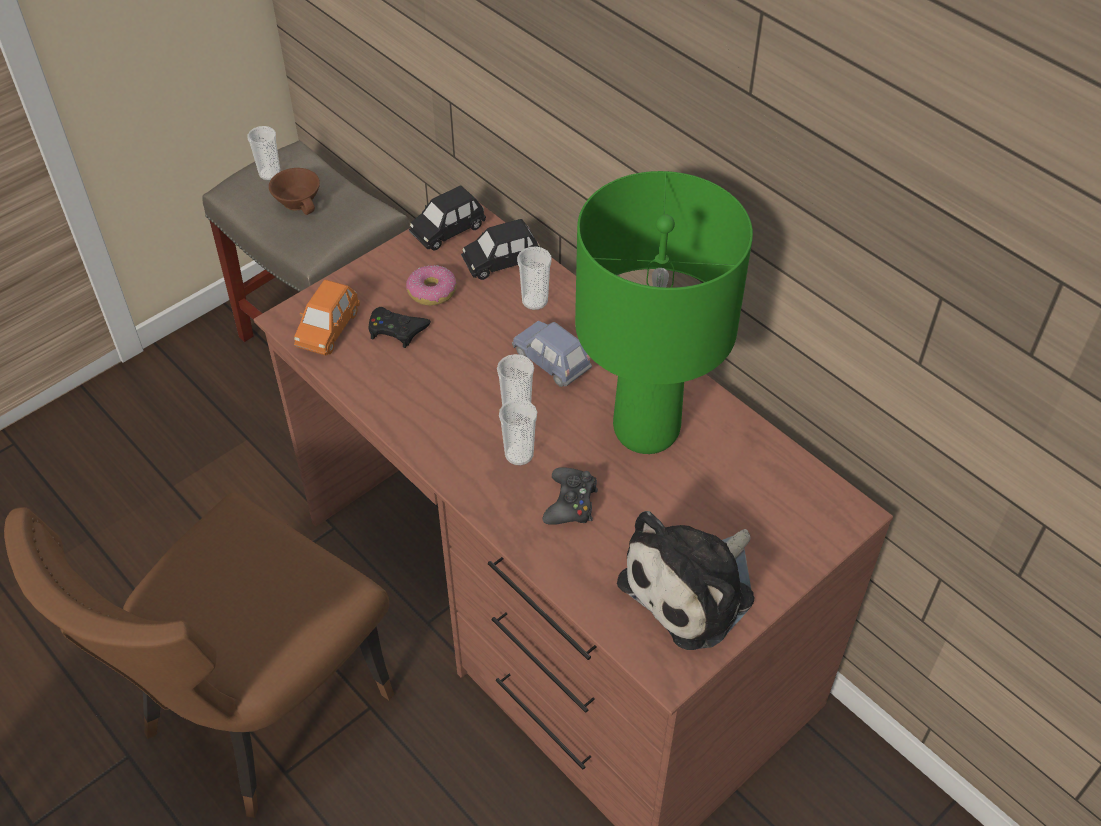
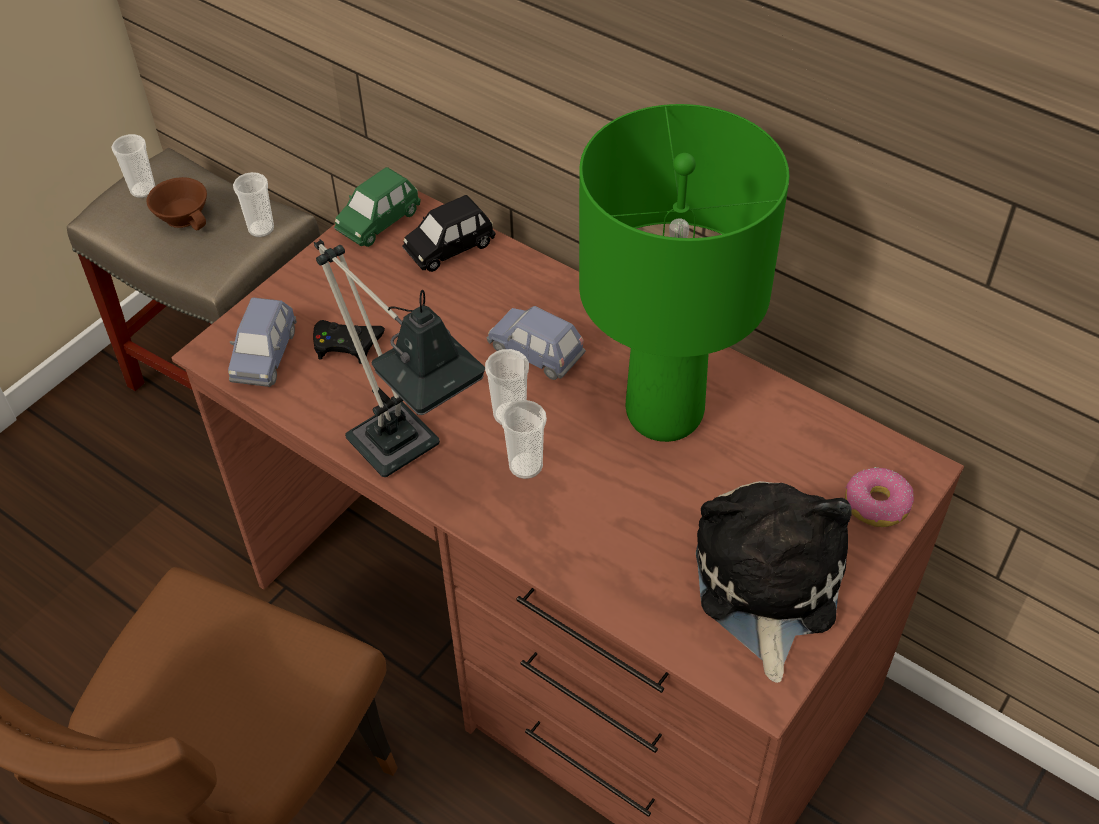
camera: 10 degrees left, 0 degrees up
orange toy car [294,280,360,356] -> blue toy car [228,297,297,387]
donut [406,265,457,306] -> donut moved to [845,467,914,527]
black toy car [409,186,486,251] -> green toy car [334,167,421,247]
cup [517,247,552,310] -> cup moved to [233,172,274,237]
black game controller [542,467,598,525] -> none
plush toy [617,511,754,650] -> plush toy turned 150 degrees clockwise [696,481,852,683]
none -> table lamp [314,239,485,477]

